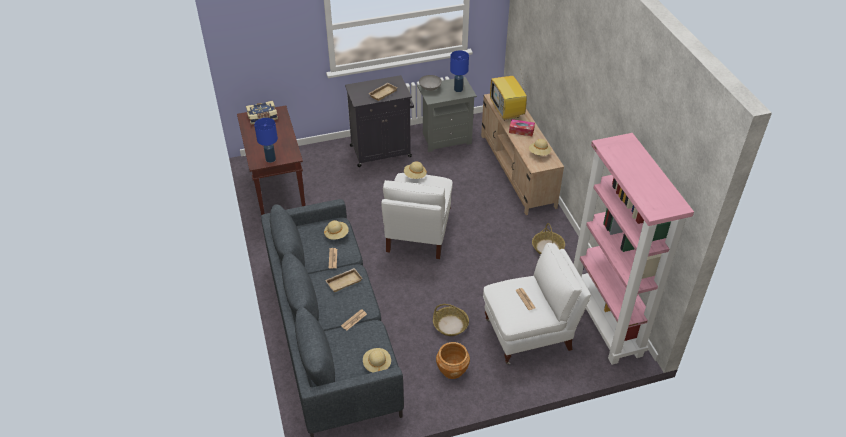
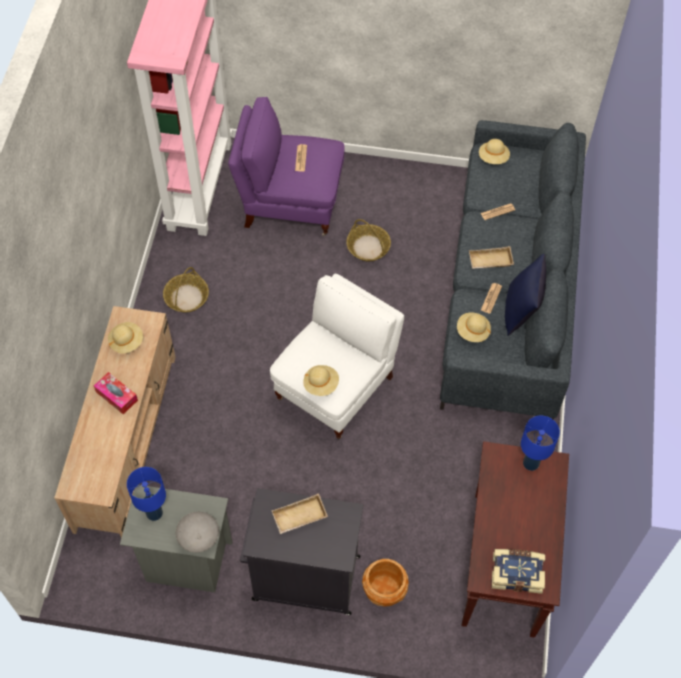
camera: 155 degrees left, 15 degrees up
brown planter [436,342,470,379] -> brown planter moved to [362,559,409,607]
white armchair [483,243,591,364] -> purple armchair [228,97,345,236]
television [490,66,528,121] -> none
none -> blue pillow [505,254,546,336]

